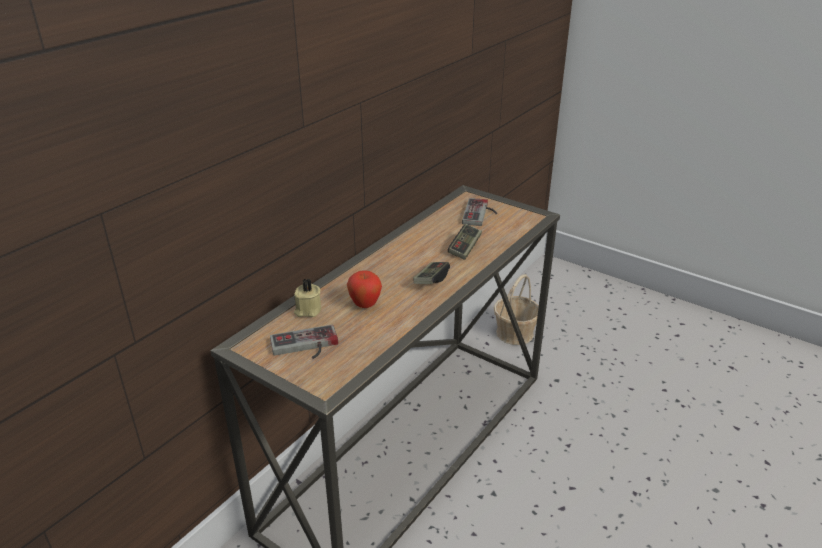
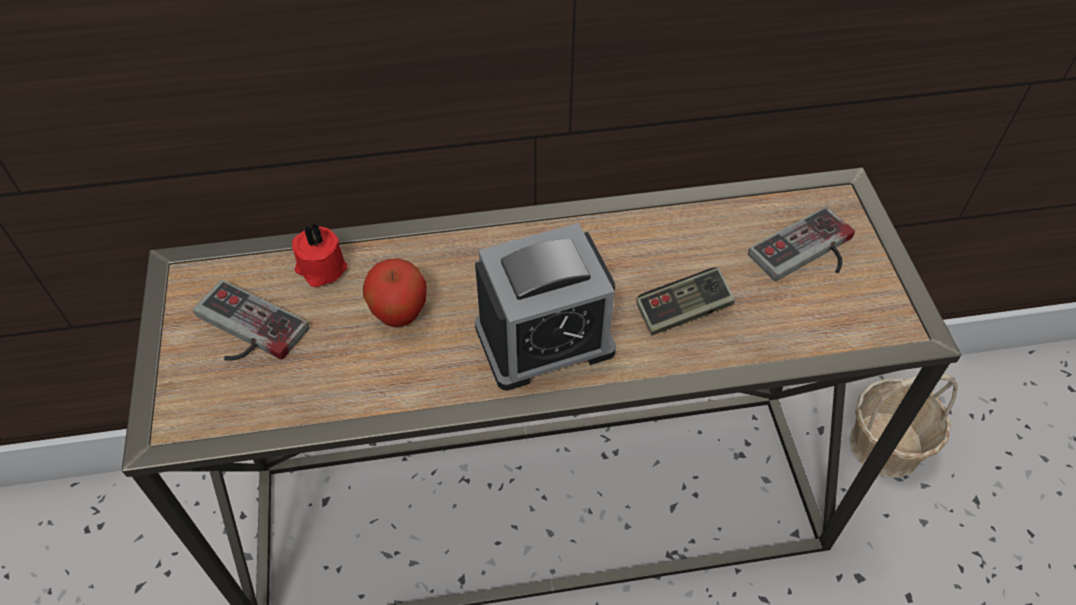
camera: 45 degrees right, 20 degrees up
beige candle [294,279,321,317] -> red candle [292,223,347,287]
game controller [413,262,450,284] -> alarm clock [475,223,616,391]

